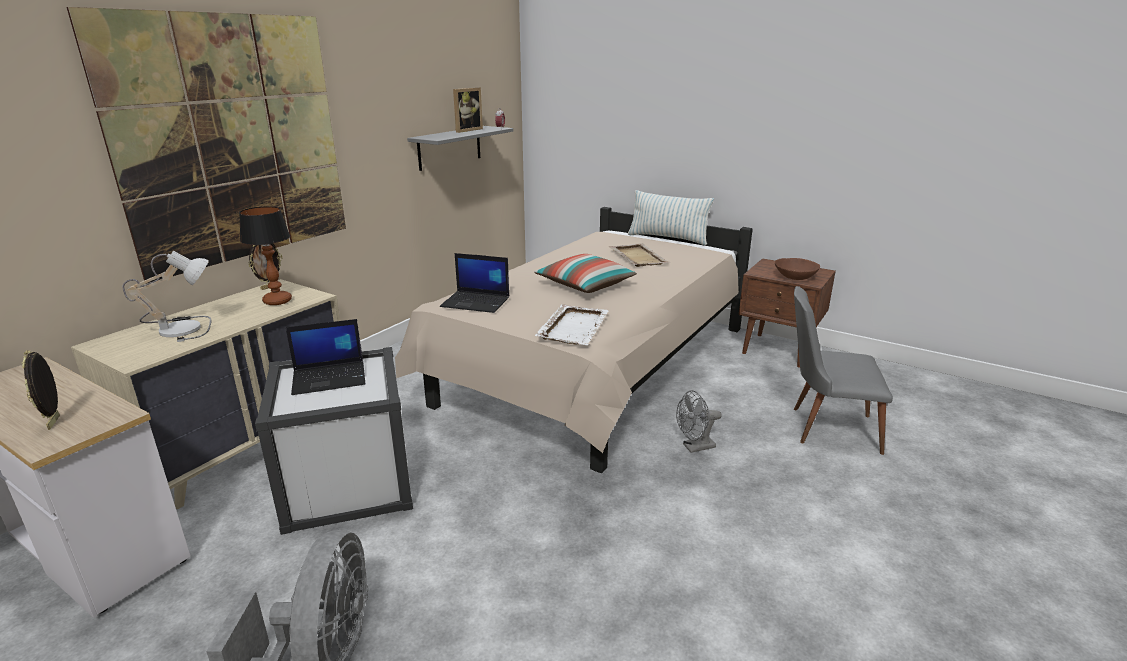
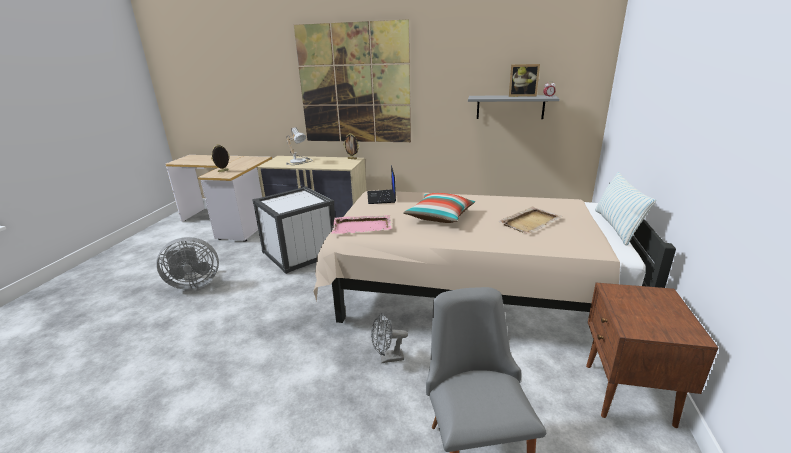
camera: 70 degrees right, 0 degrees up
table lamp [239,206,292,305] -> none
laptop [286,319,365,395] -> none
white tray [535,304,609,345] -> pink tray [331,215,391,234]
grey fan [676,390,722,453] -> grey fan turned 60 degrees counterclockwise [371,313,408,363]
brown bowl [775,258,820,280] -> none

